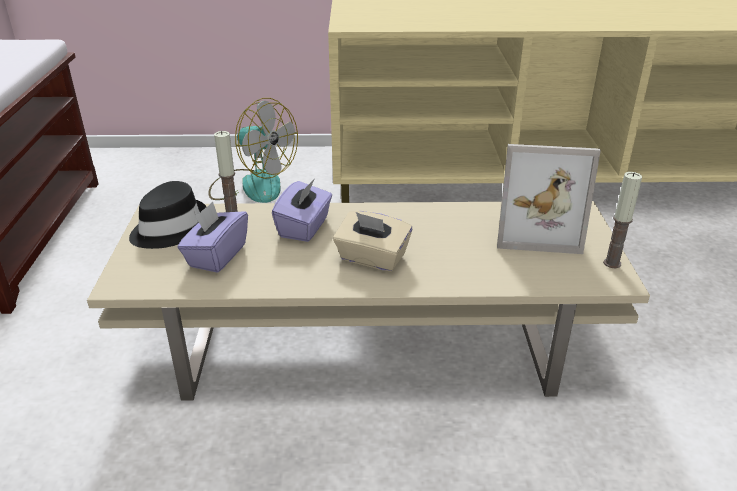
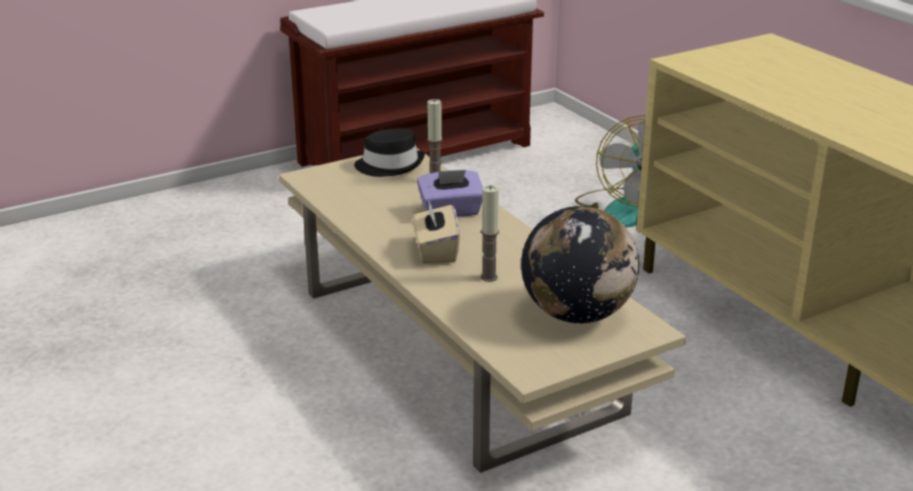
camera: 60 degrees right, 5 degrees down
purple tissue box [178,202,248,273] -> none
picture frame [497,144,601,254] -> globe [521,206,639,324]
candle [603,172,642,268] -> candle moved to [481,186,499,282]

